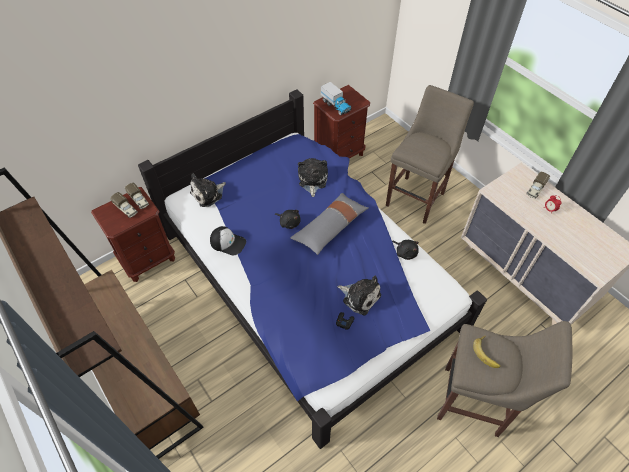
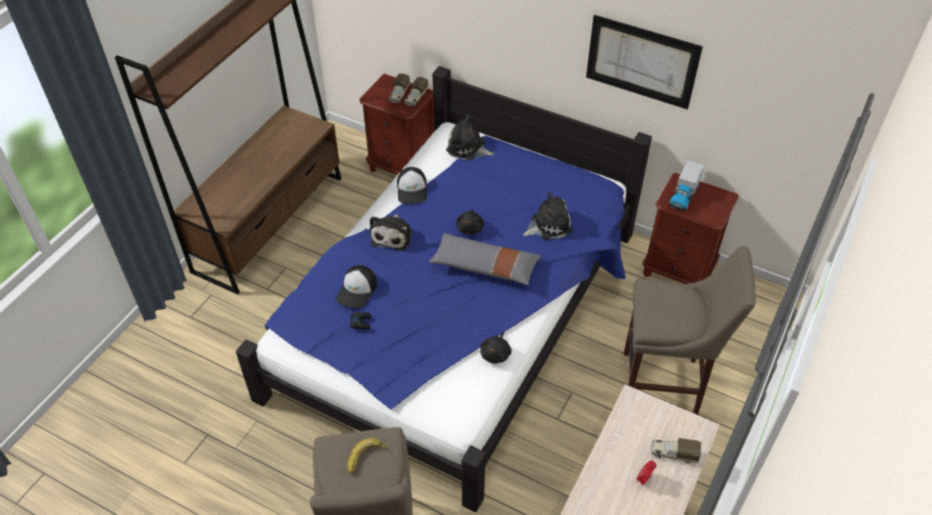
camera: 65 degrees right, 5 degrees down
plush toy [337,276,381,315] -> plush toy moved to [370,214,412,251]
none -> cap [336,265,377,308]
none -> picture [586,15,703,110]

